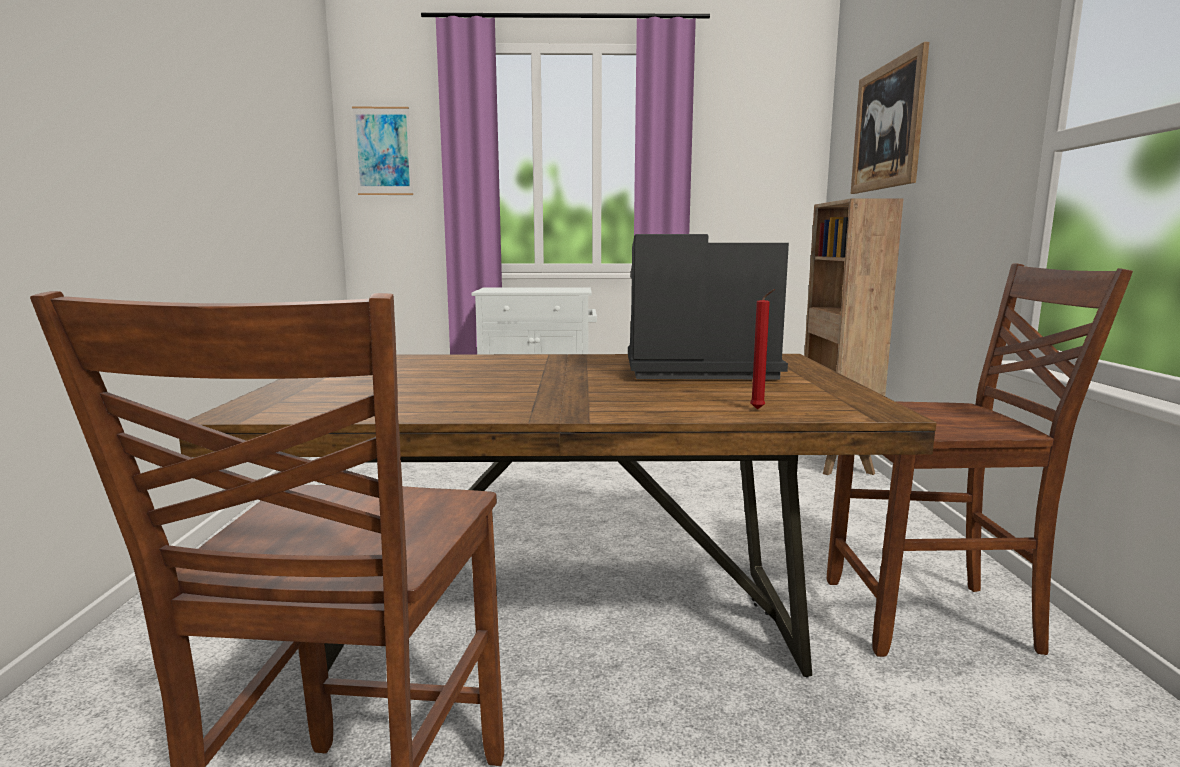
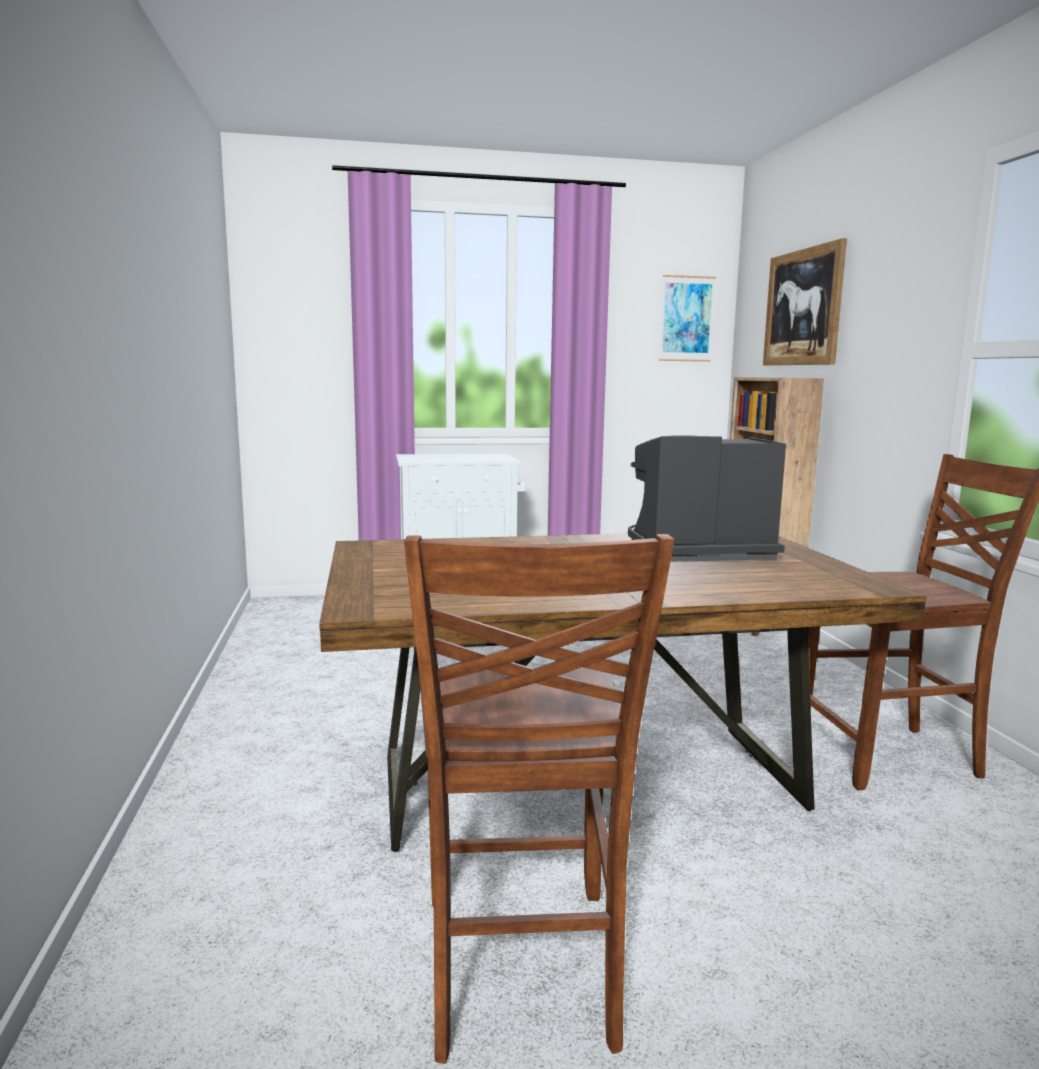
camera: 10 degrees left, 0 degrees up
picture [352,107,413,195] -> picture moved to [659,275,716,362]
red candle [750,289,775,410] -> none

